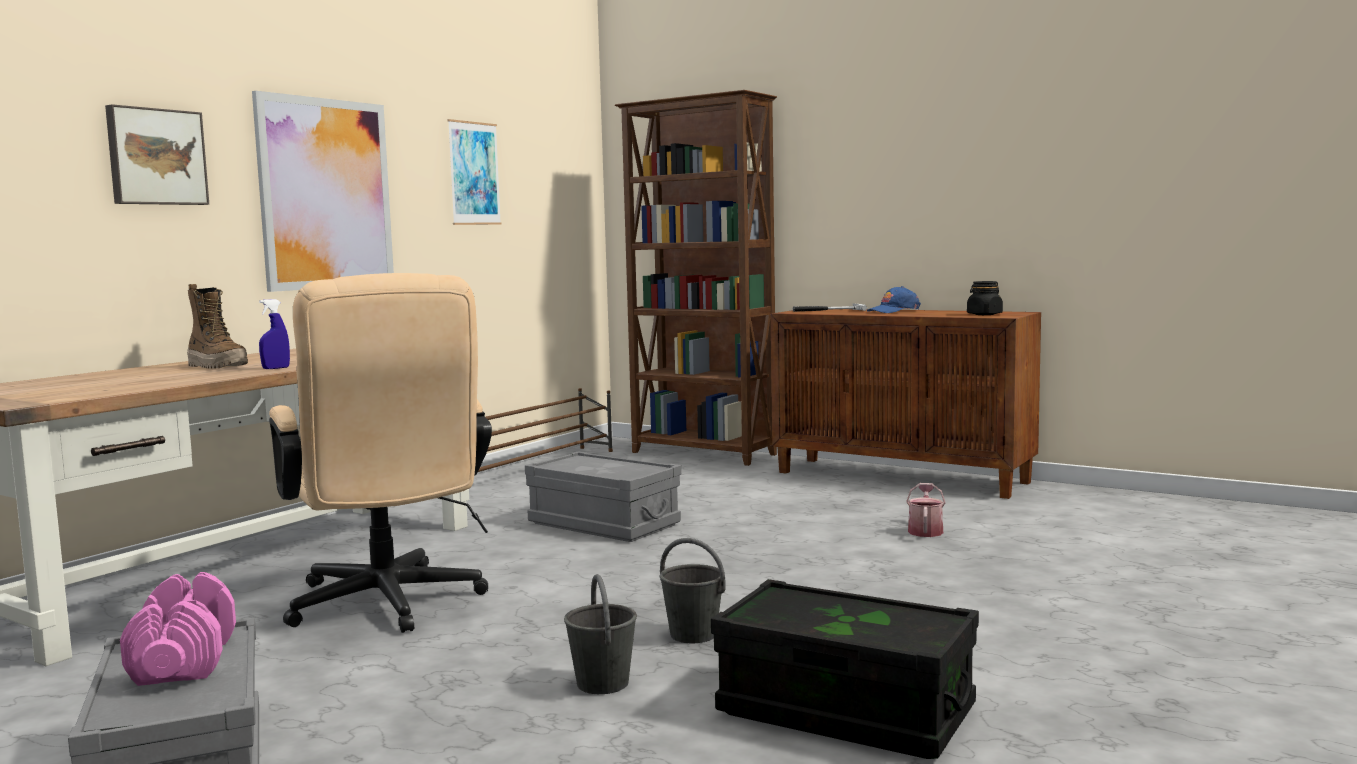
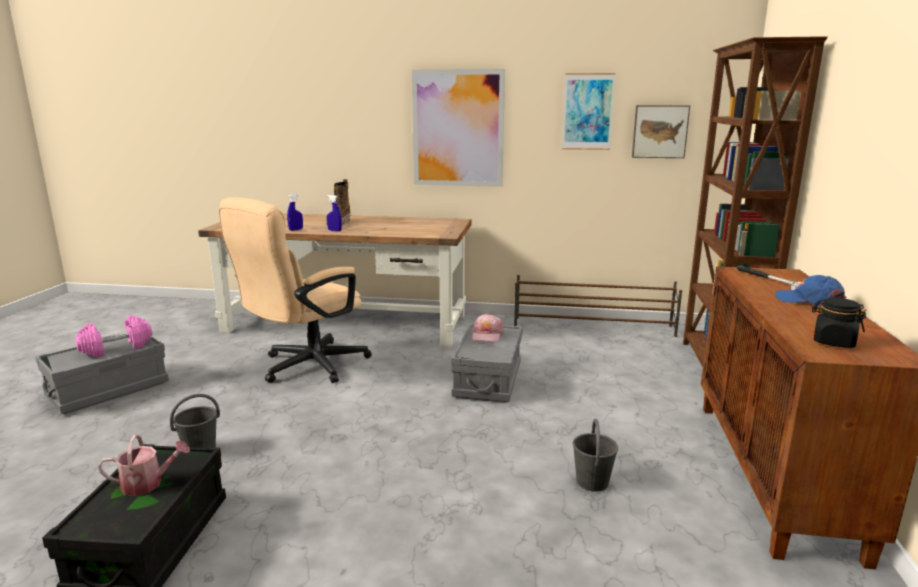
camera: 65 degrees right, 10 degrees up
picture [105,104,209,205] -> picture moved to [632,105,690,158]
grey bucket [660,538,726,643] -> grey bucket moved to [573,419,618,492]
watering can [906,483,945,537] -> watering can moved to [98,435,190,496]
none -> blue spray bottle [287,194,303,231]
none -> pink cap [472,314,504,342]

